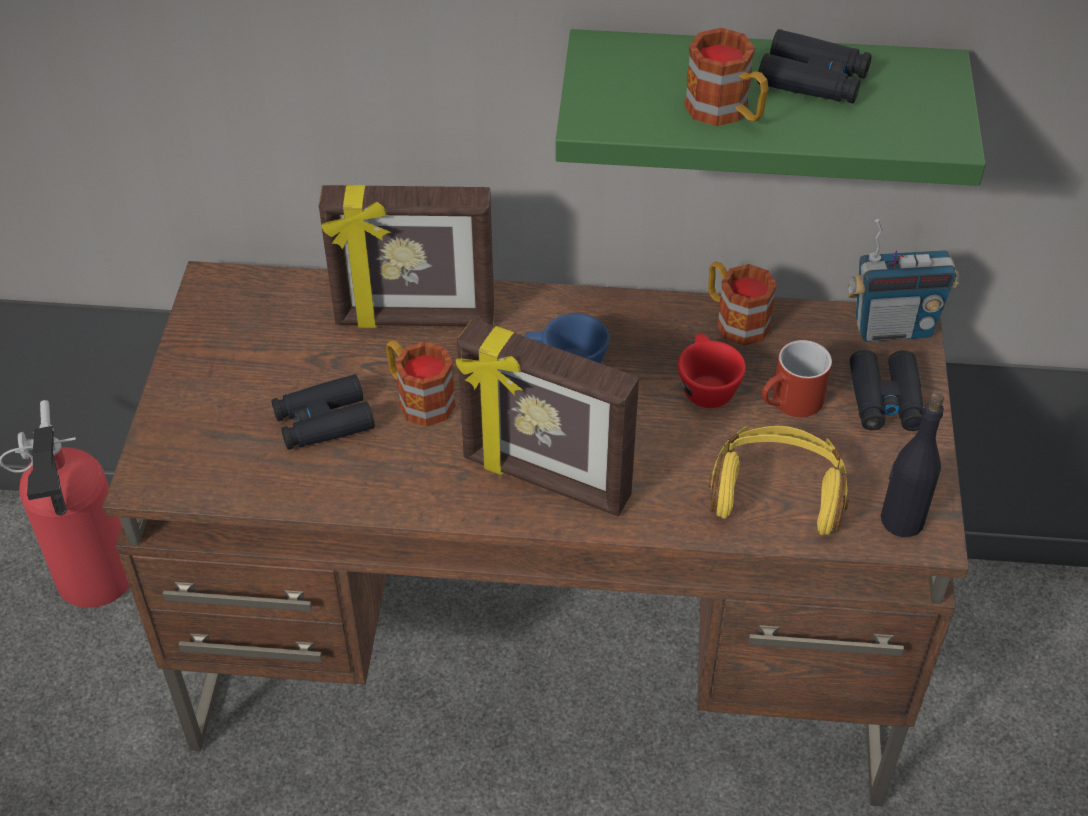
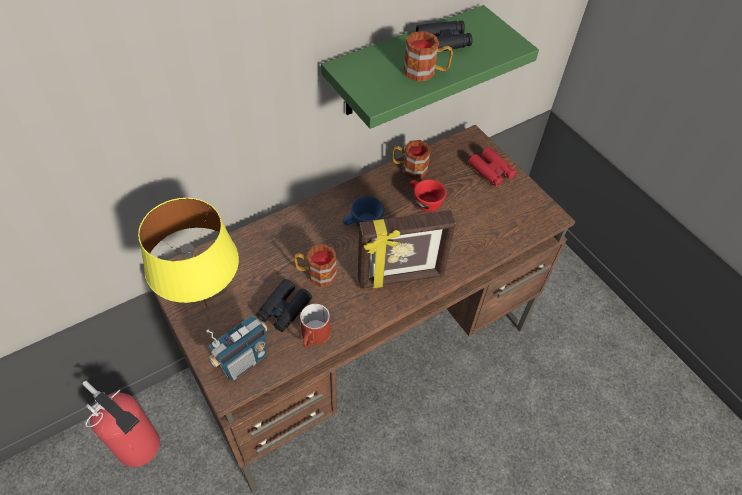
camera: 40 degrees left, 5 degrees up
picture frame [319,185,494,328] -> none
yellow headphones [709,426,848,535] -> none
red mug [762,340,832,418] -> red mug moved to [300,303,330,348]
radio [847,219,959,342] -> radio moved to [206,315,268,381]
black binoculars [850,350,924,431] -> red binoculars [468,147,516,187]
black bottle [881,392,944,537] -> none
none -> yellow table lamp [138,198,239,307]

